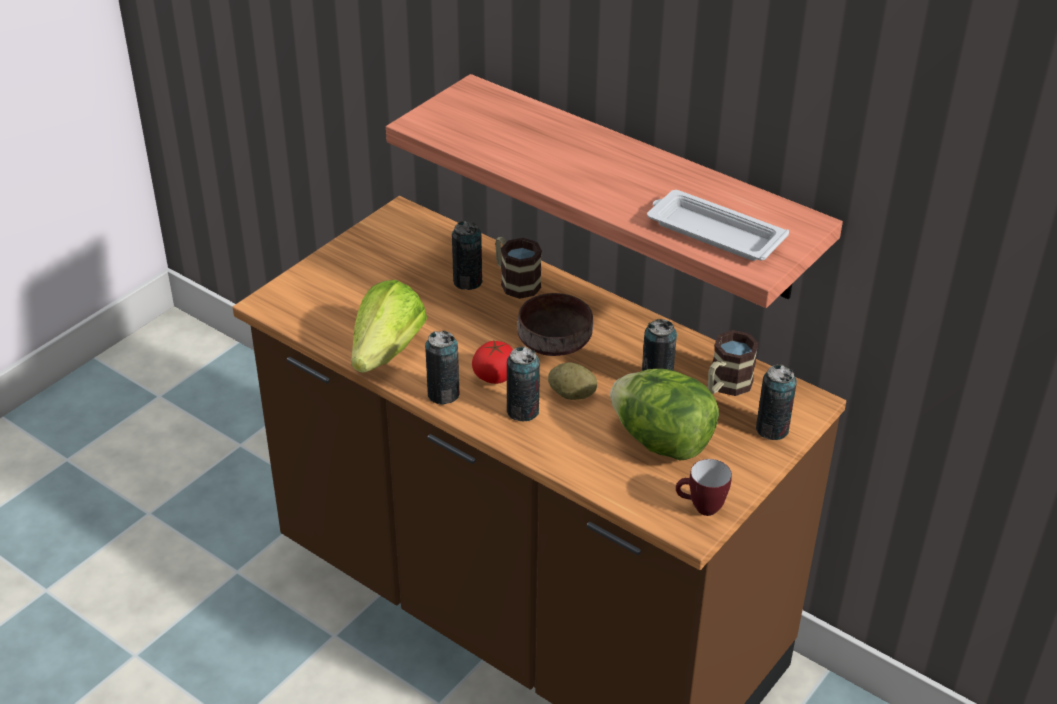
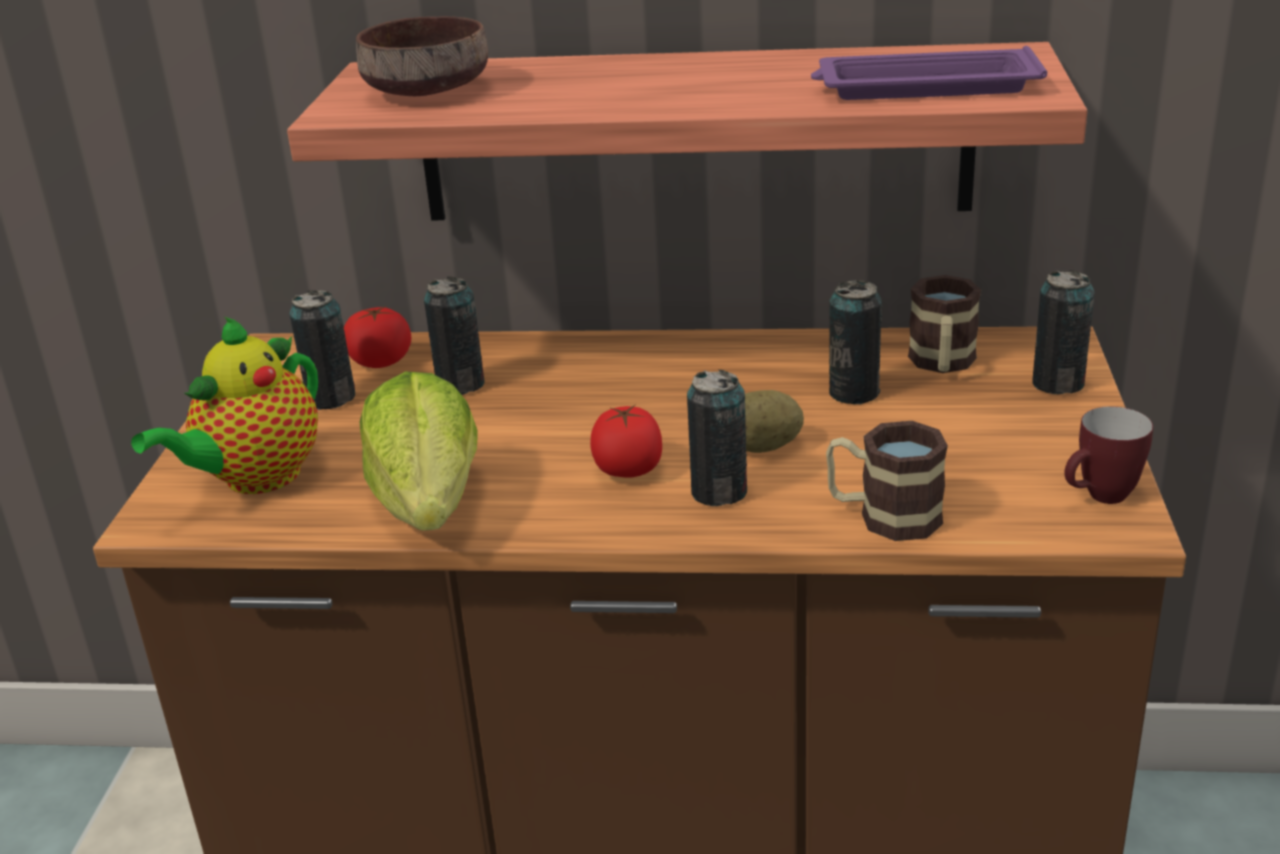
camera: 30 degrees left, 10 degrees down
can [425,331,460,404] -> can moved to [290,290,355,410]
mug [495,237,542,299] -> mug moved to [826,421,948,541]
brown bowl [517,293,593,356] -> brown bowl moved to [356,16,488,96]
lettuce [610,369,719,461] -> none
white tray [647,190,789,261] -> purple tray [811,46,1047,100]
none -> teapot [131,317,318,494]
none -> tomato [344,306,412,368]

